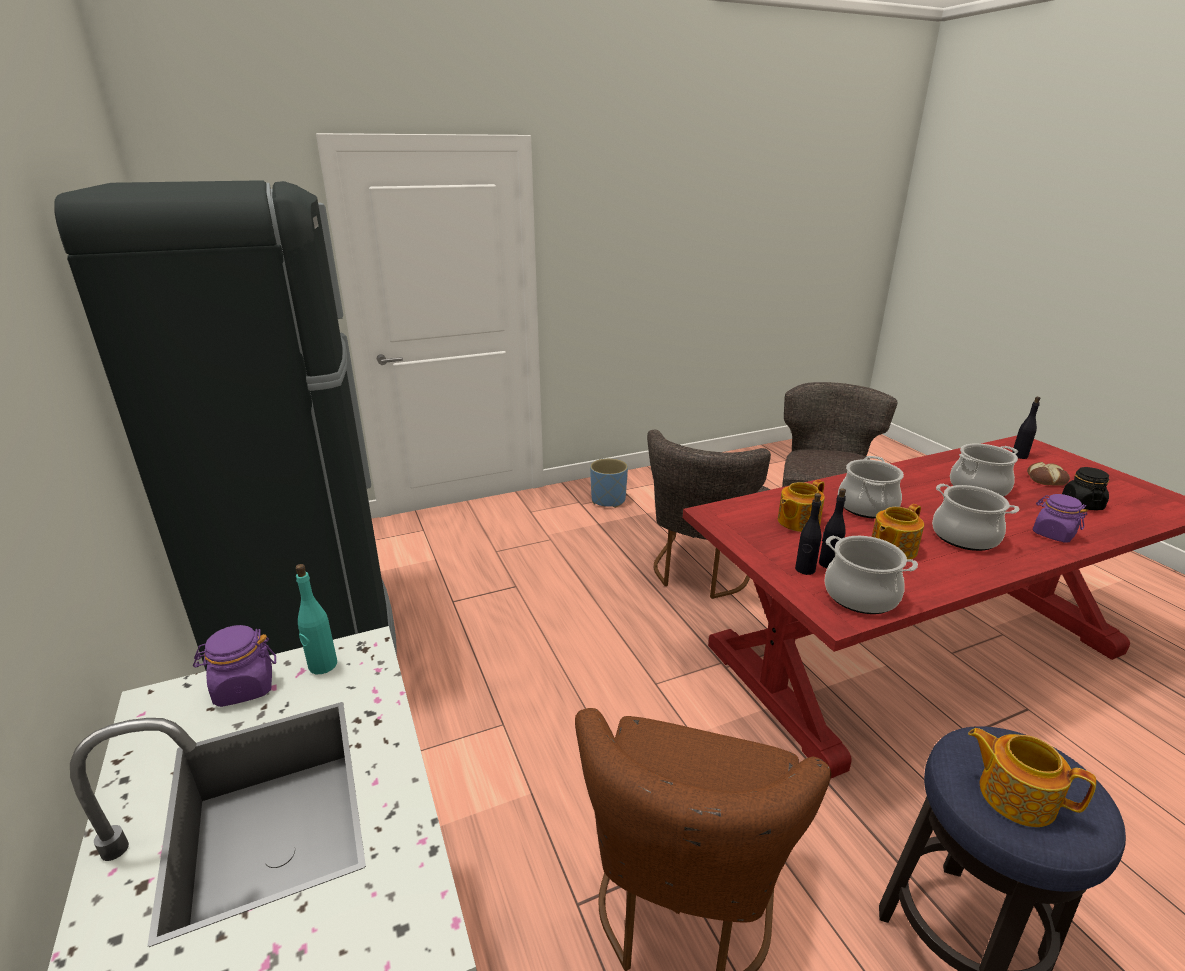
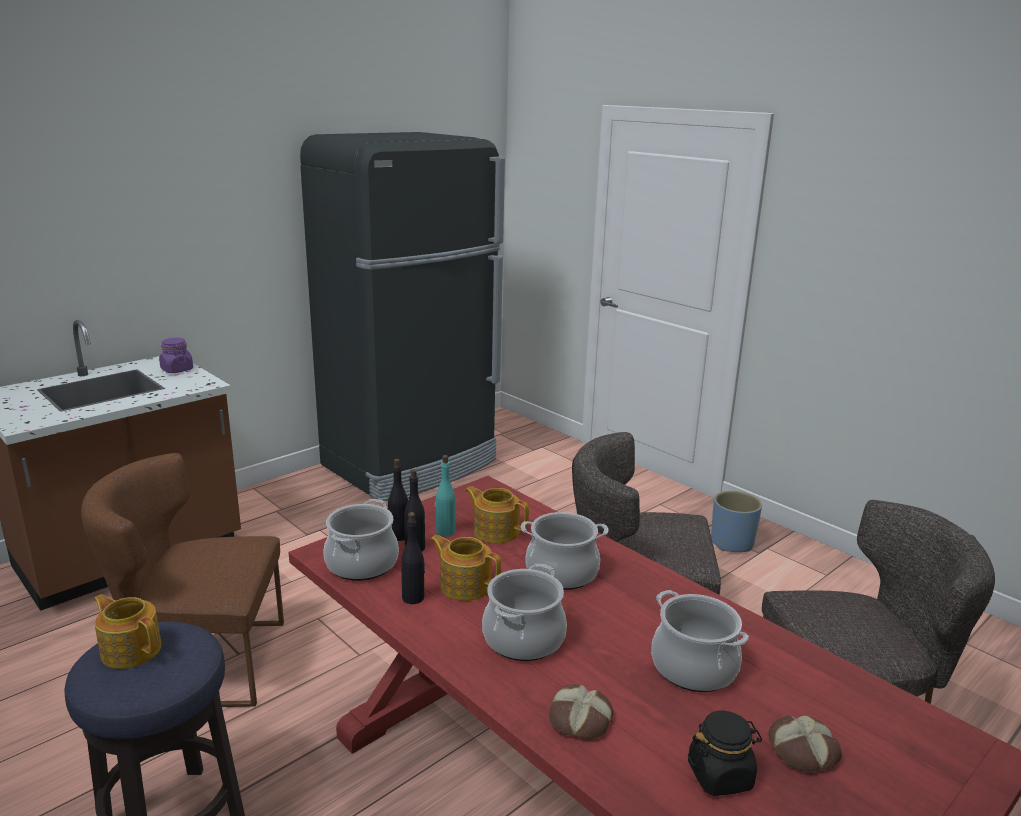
camera: 70 degrees right, 5 degrees down
turquoise bottle [295,564,337,674] -> turquoise bottle moved to [435,455,455,536]
teapot [968,728,1096,827] -> teapot turned 75 degrees counterclockwise [94,594,161,669]
black bottle [1012,397,1040,459] -> black bottle moved to [401,512,425,604]
purple jar [1033,494,1088,542] -> bread [549,684,614,739]

